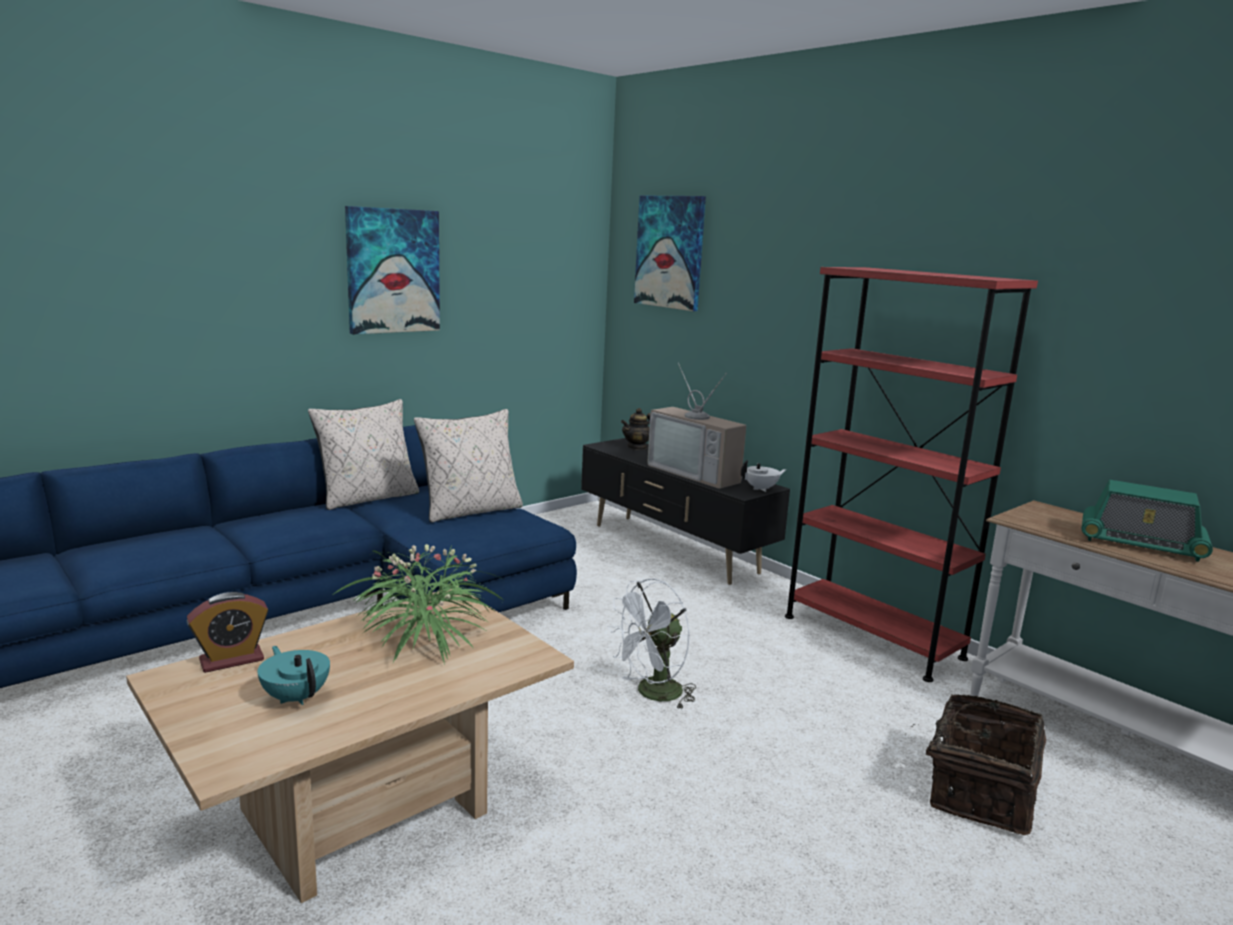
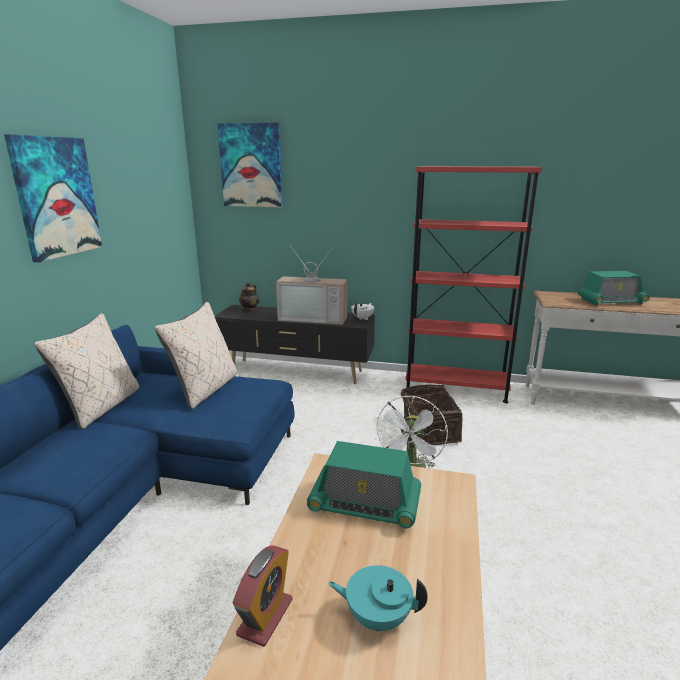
camera: 35 degrees left, 5 degrees up
potted plant [334,544,503,665] -> radio [307,441,421,528]
basket [905,694,1046,835] -> basket moved to [401,384,463,445]

